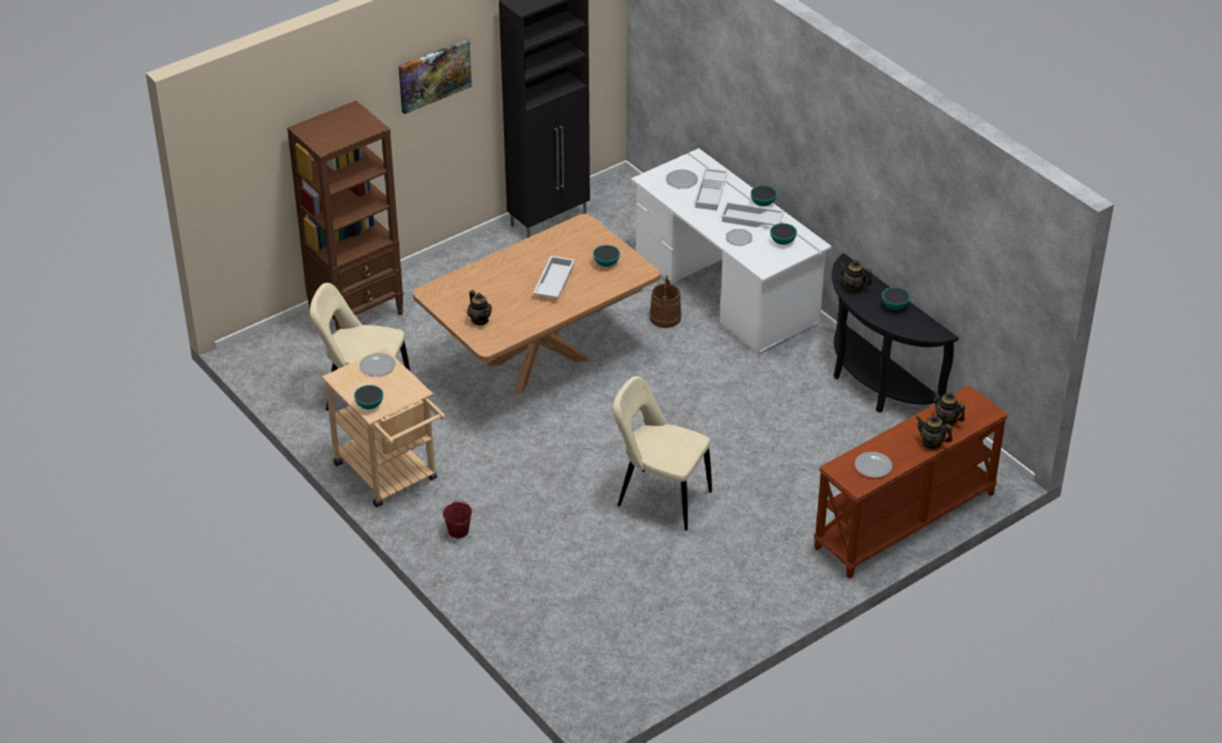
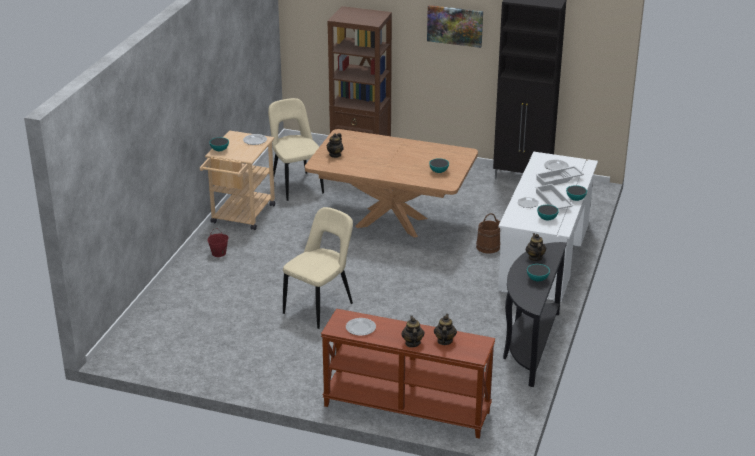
camera: 55 degrees right, 10 degrees down
white tray [533,256,575,298] -> none
beige chair [613,376,712,530] -> beige chair turned 45 degrees clockwise [283,207,353,329]

